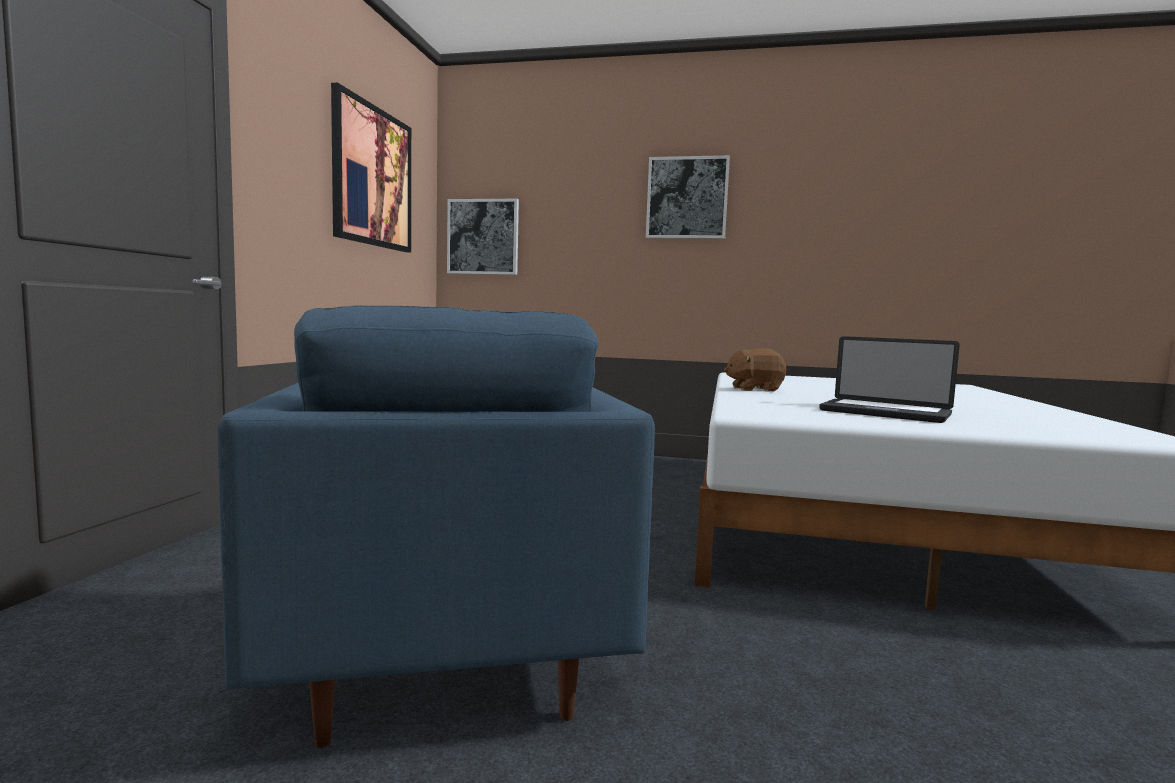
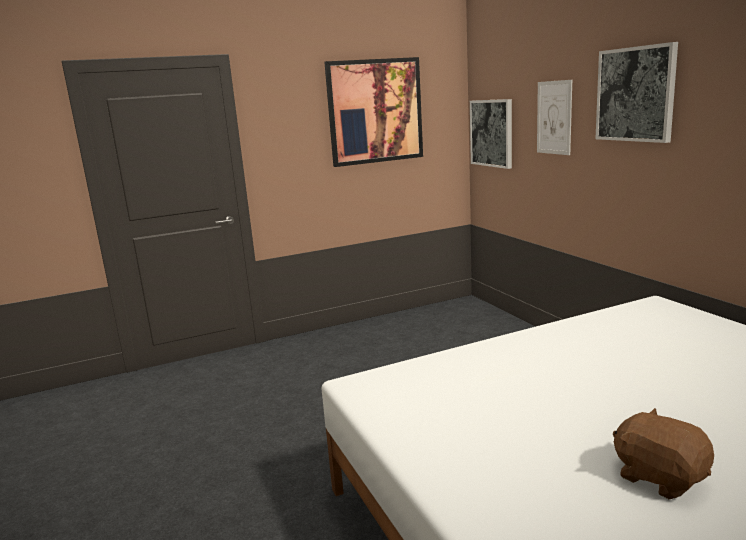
camera: 55 degrees right, 10 degrees up
blue armchair [218,306,655,748] -> none
brown plush toy [724,348,786,392] -> brown plush toy moved to [613,408,714,499]
laptop [819,336,960,423] -> none
none -> picture [537,80,572,155]

